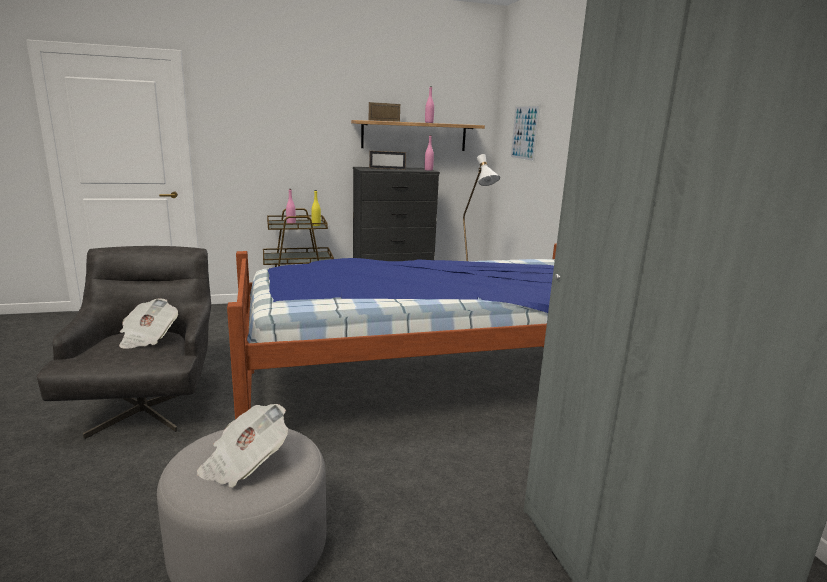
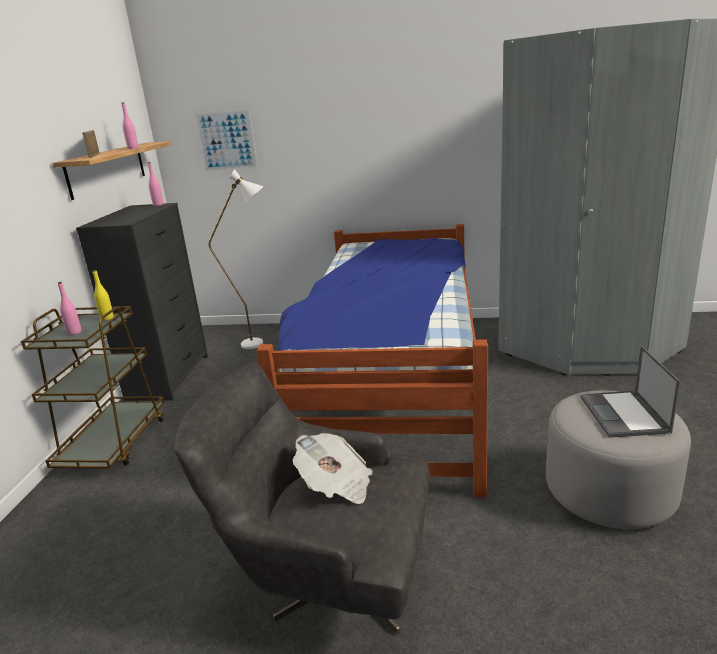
camera: 65 degrees left, 5 degrees up
newspaper [197,404,288,487] -> laptop [580,346,680,438]
picture frame [369,151,406,170] -> none

